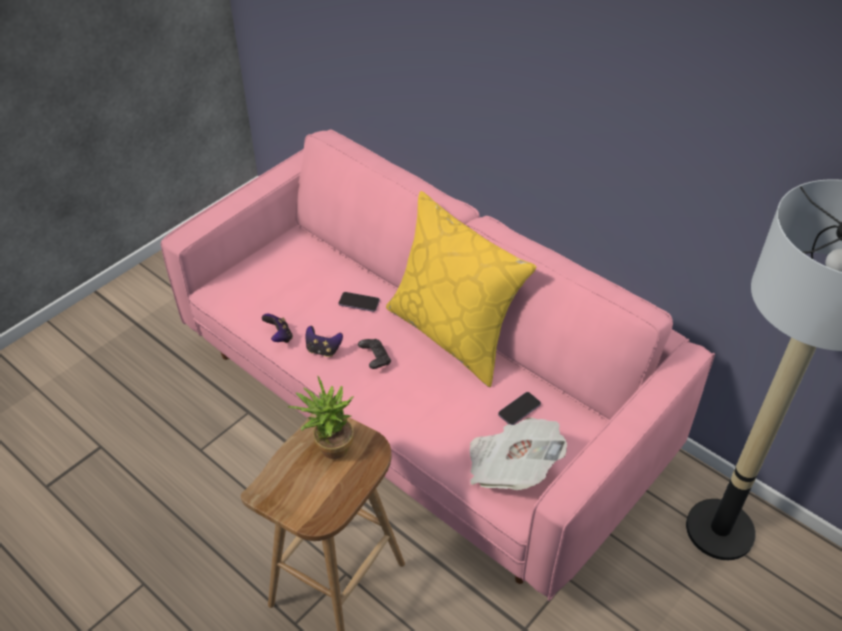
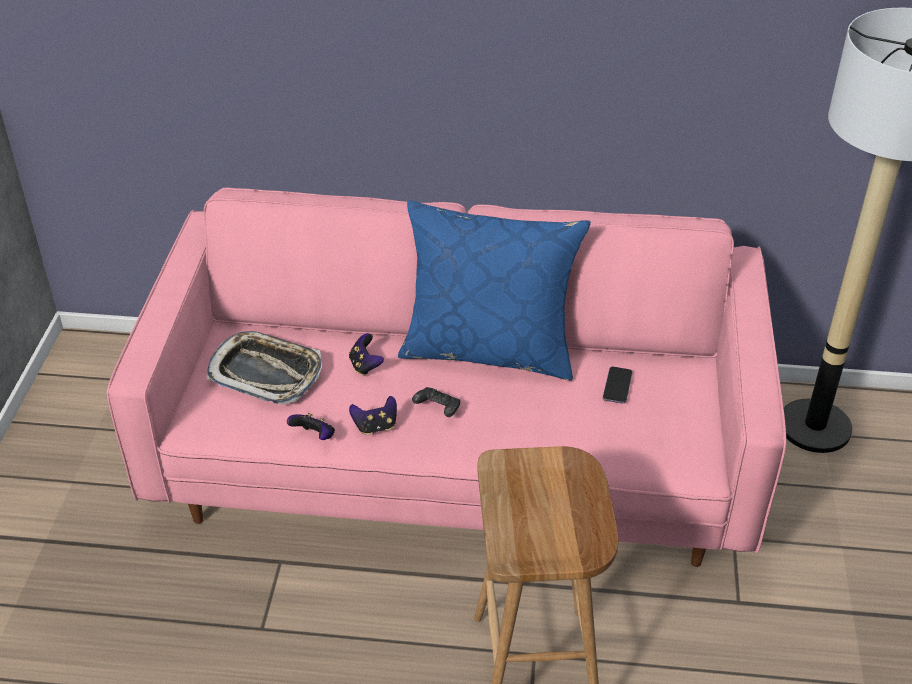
camera: 35 degrees left, 5 degrees down
potted plant [287,376,354,459] -> none
phone [339,292,380,312] -> game controller [349,333,384,376]
yellow pillow [386,191,537,387] -> blue pillow [398,200,591,381]
newspaper [470,417,567,490] -> none
none -> tray [207,331,322,404]

